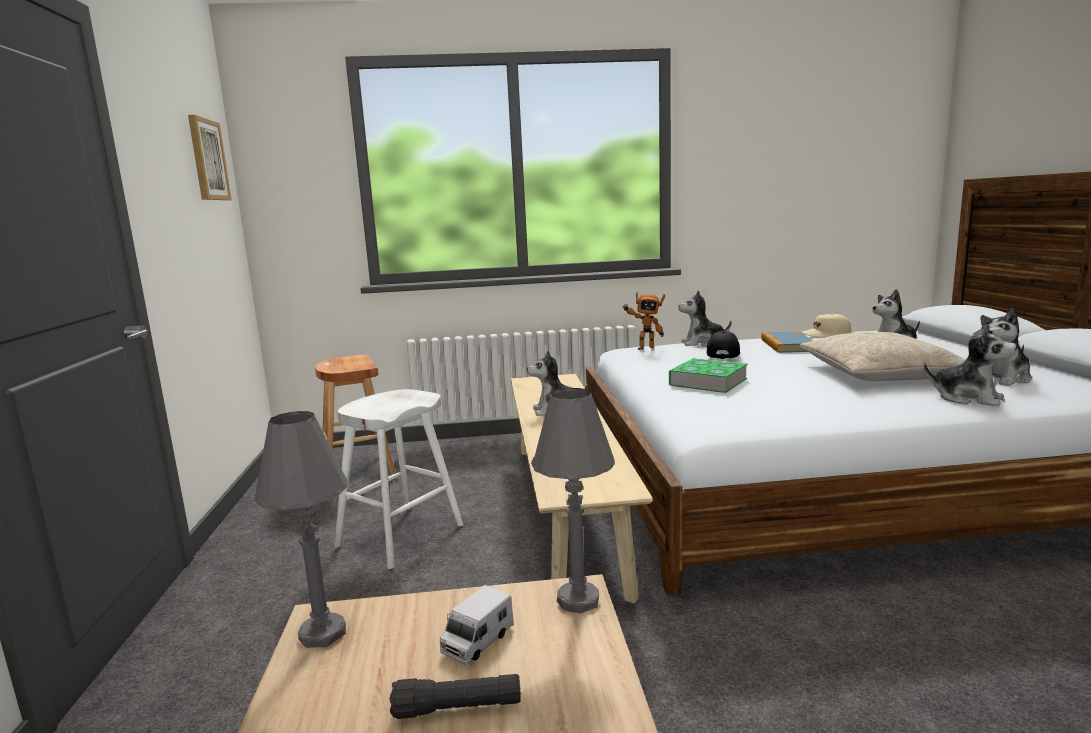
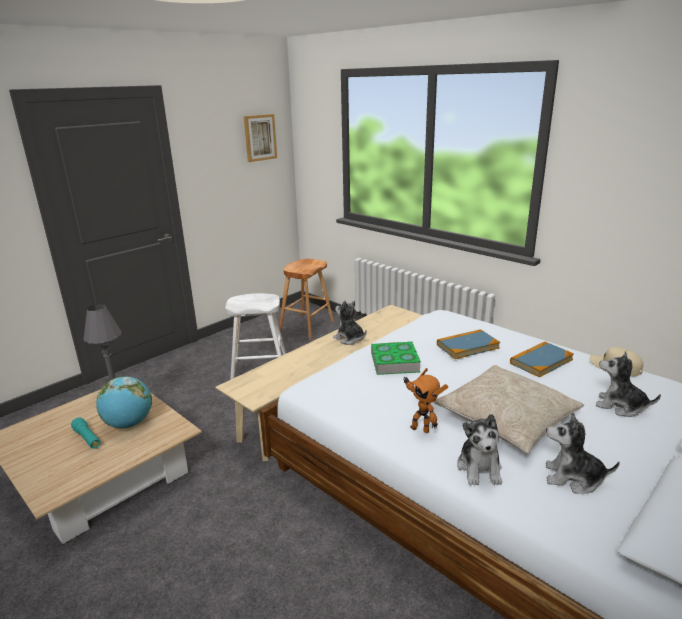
camera: 50 degrees right, 10 degrees up
black flashlight [389,674,521,719] -> turquoise flashlight [71,417,101,449]
toy truck [440,585,514,664] -> globe [96,376,152,429]
grey table lamp [531,388,615,613] -> none
toy robot [623,292,665,350] -> toy robot moved to [403,368,448,433]
plush toy [678,290,731,347] -> none
black cap [707,331,740,359] -> book [437,329,500,359]

